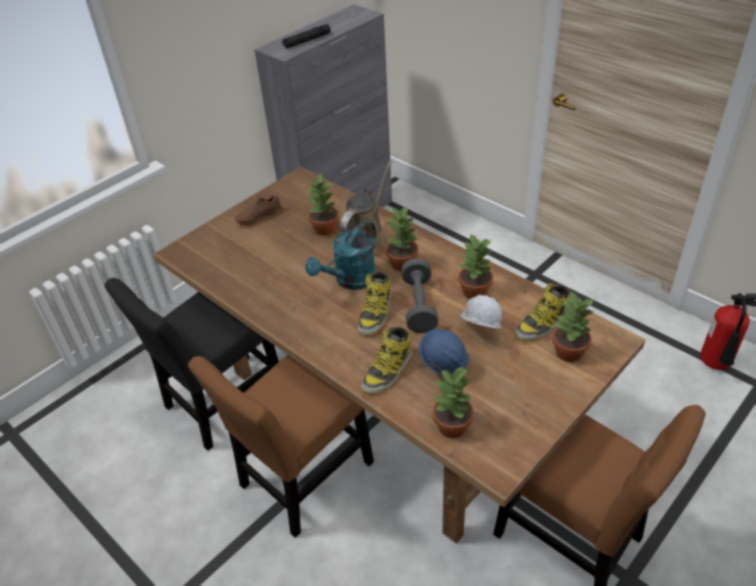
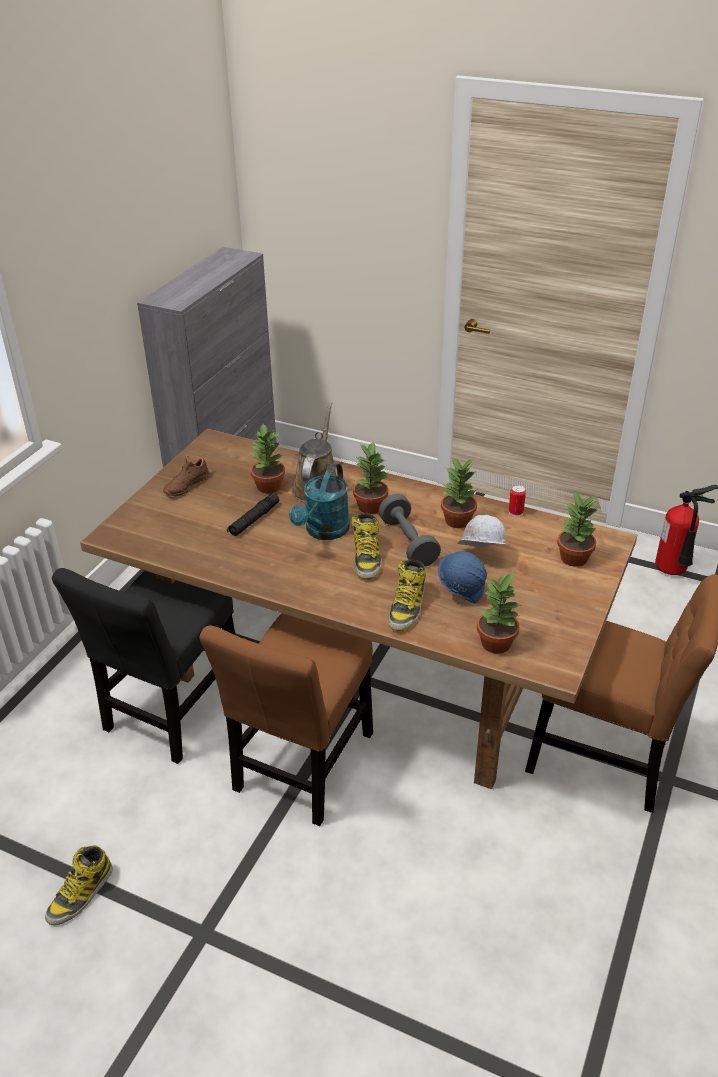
camera: 20 degrees left, 5 degrees down
black flashlight [281,24,331,48] -> black flashlight moved to [227,493,279,536]
boot [514,283,571,341] -> boot moved to [45,845,113,925]
none -> can [509,485,526,517]

